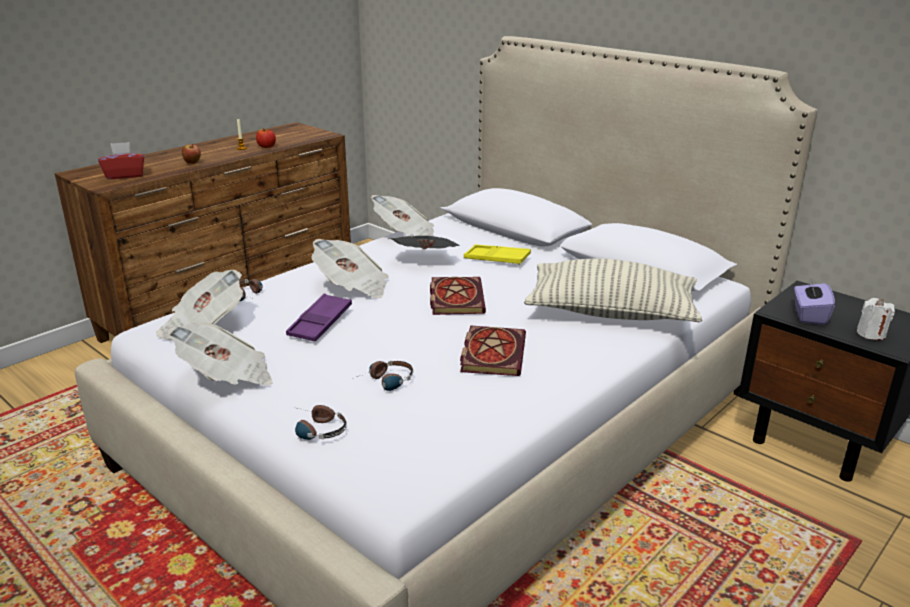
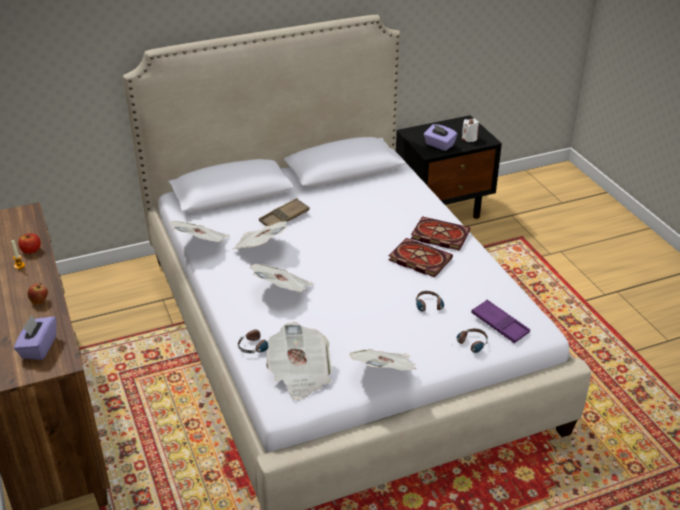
camera: 65 degrees left, 10 degrees up
red tissue box [98,142,145,179] -> purple tissue box [14,315,57,360]
purple tray [286,294,352,342] -> purple tray moved to [471,300,530,343]
book [430,277,486,315] -> book moved to [411,216,470,251]
yellow tray [464,244,531,265] -> brown tray [259,198,310,226]
pillow [524,258,702,322] -> none

